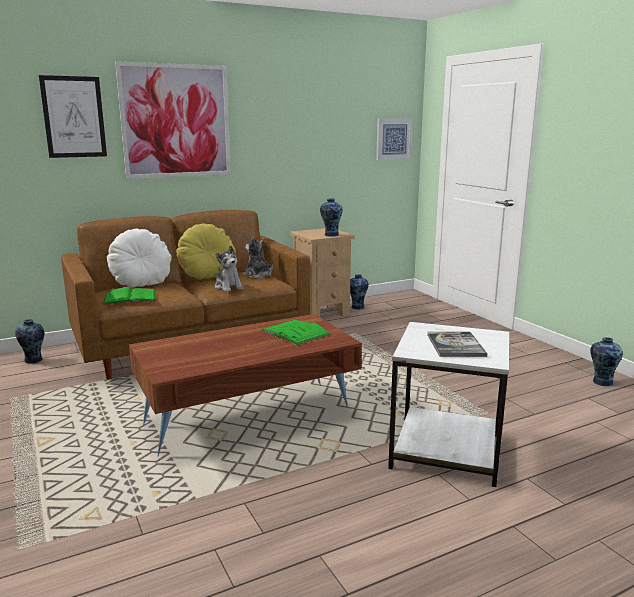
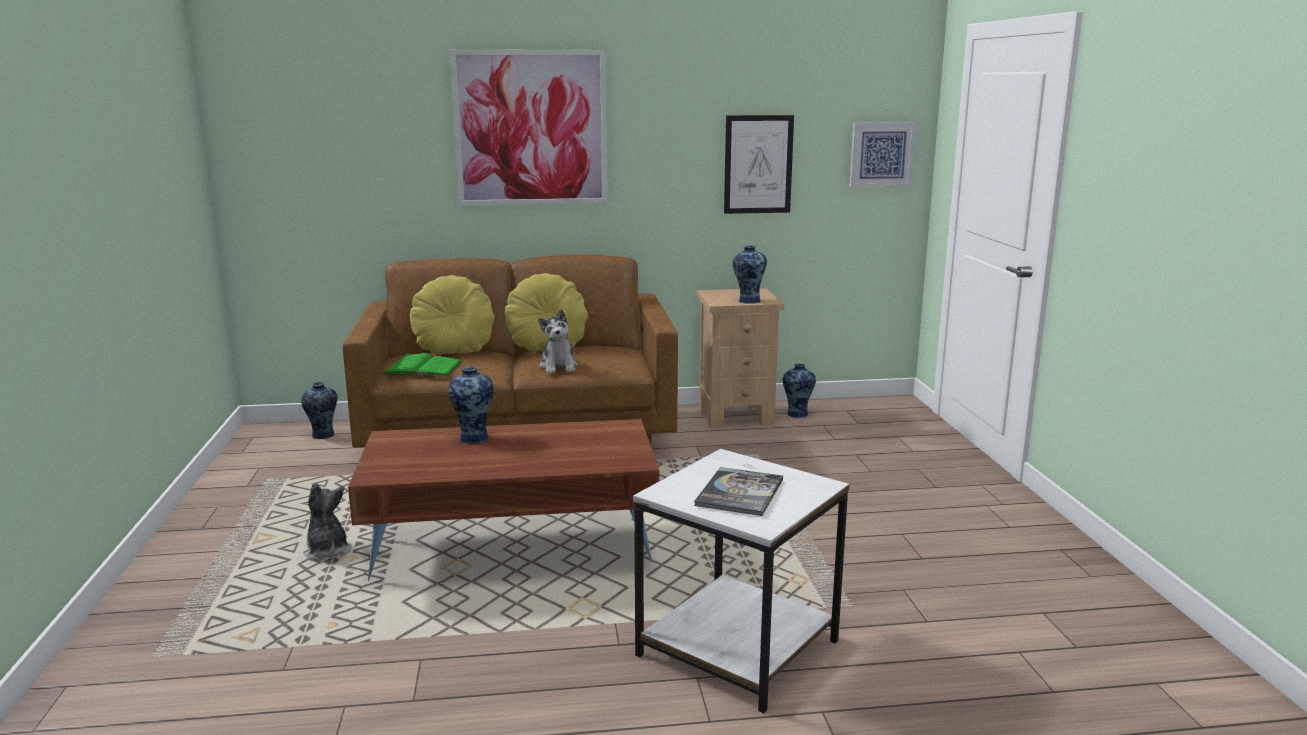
camera: 20 degrees right, 0 degrees up
picture [39,75,107,158] -> picture moved to [724,115,794,214]
white pillow [107,229,172,288] -> yellow pillow [410,275,495,355]
plush toy [243,236,273,279] -> plush toy moved to [304,482,352,561]
green book [261,320,331,345] -> none
vase [590,337,623,386] -> vase moved to [448,366,494,444]

